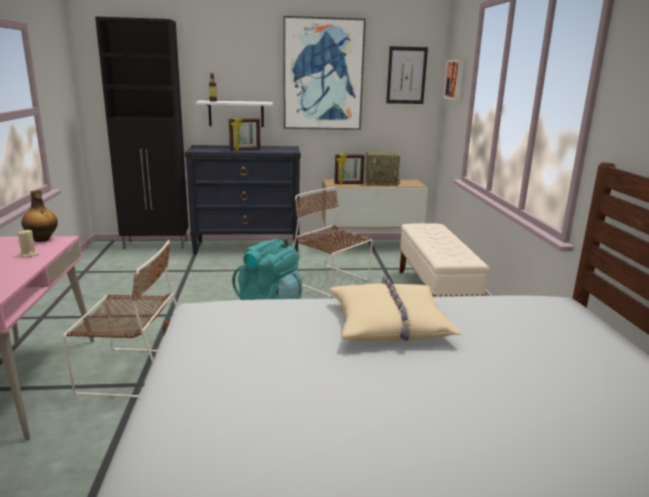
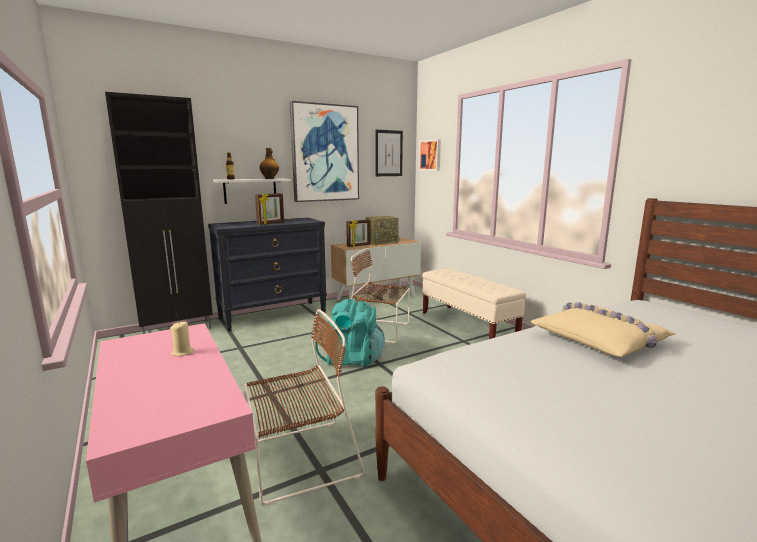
camera: 25 degrees left, 5 degrees down
bottle [22,190,58,242] -> bottle moved to [260,148,279,179]

